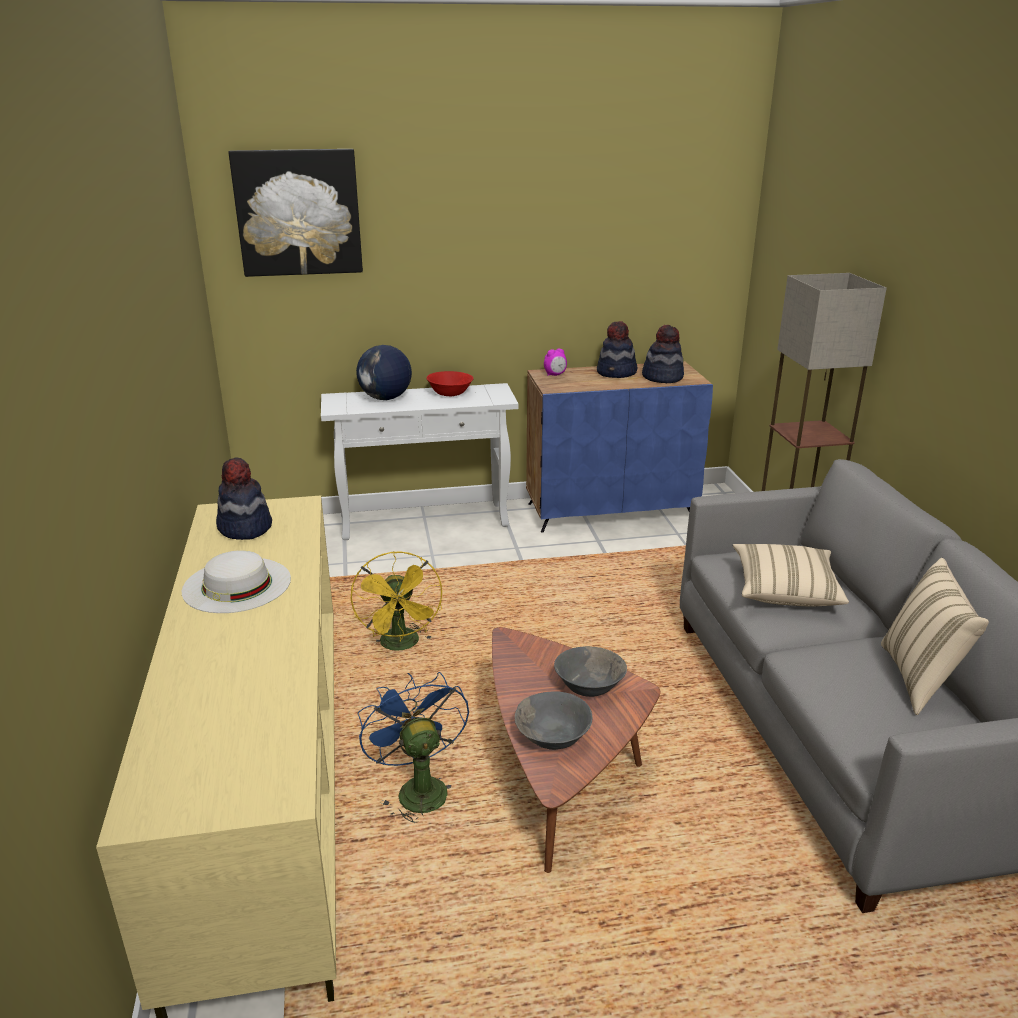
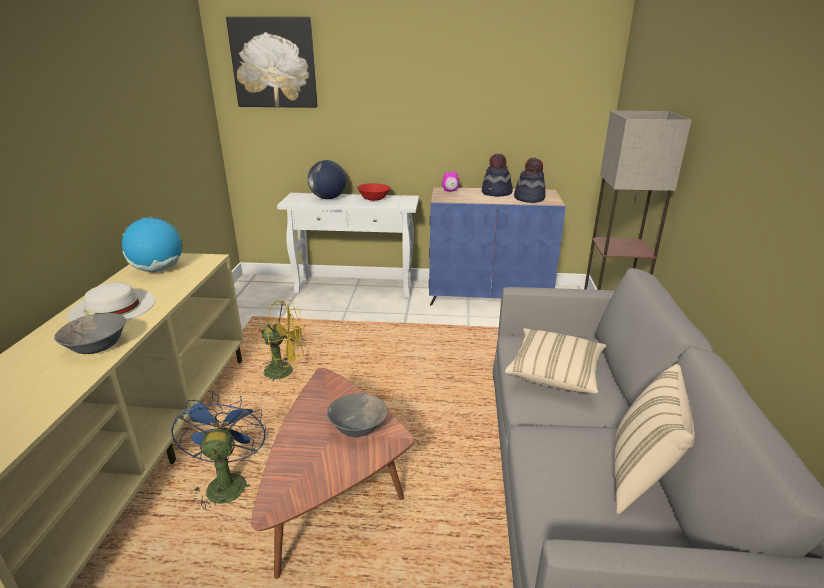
camera: 15 degrees right, 0 degrees up
hat [216,457,272,540] -> globe [122,217,183,272]
yellow fan [351,551,442,651] -> yellow fan turned 90 degrees counterclockwise [261,300,306,381]
grey bowl [515,691,592,750] -> grey bowl moved to [54,313,126,354]

